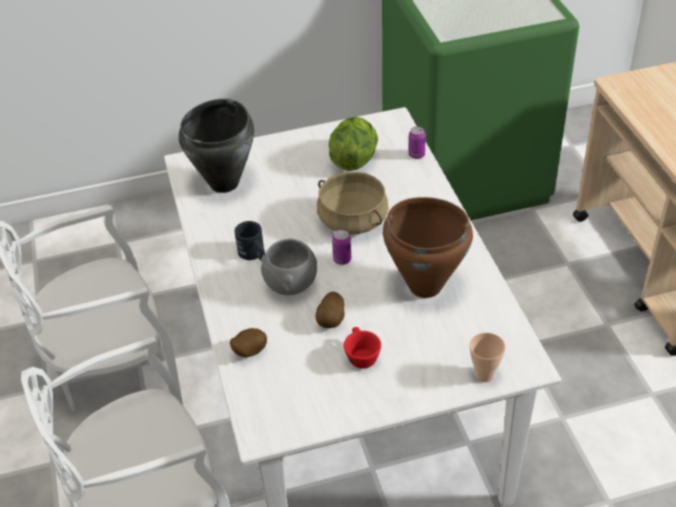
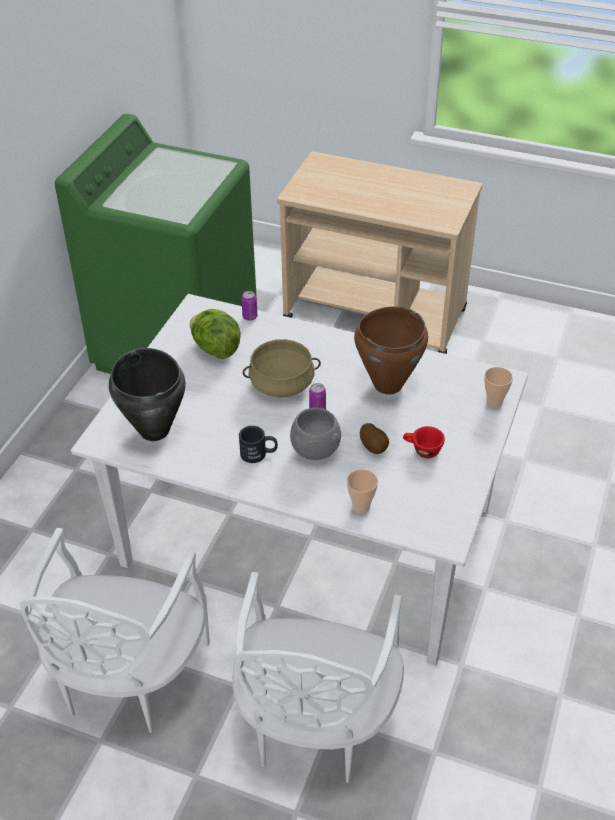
camera: 55 degrees left, 0 degrees up
potato [230,328,267,357] -> cup [347,469,378,514]

